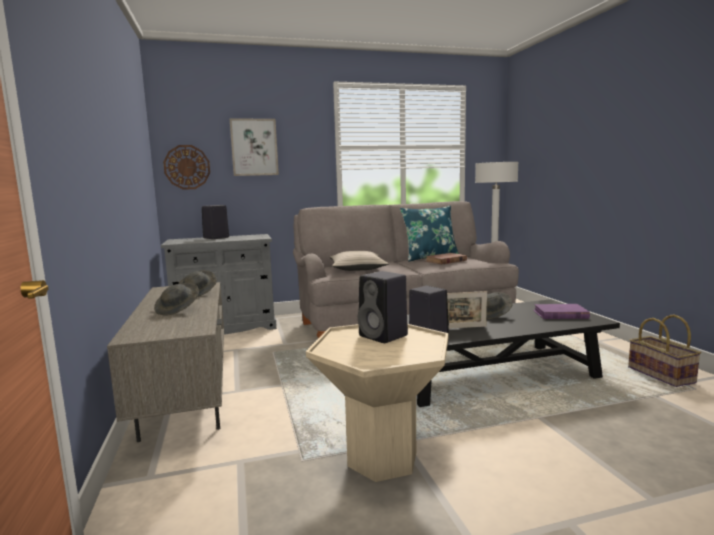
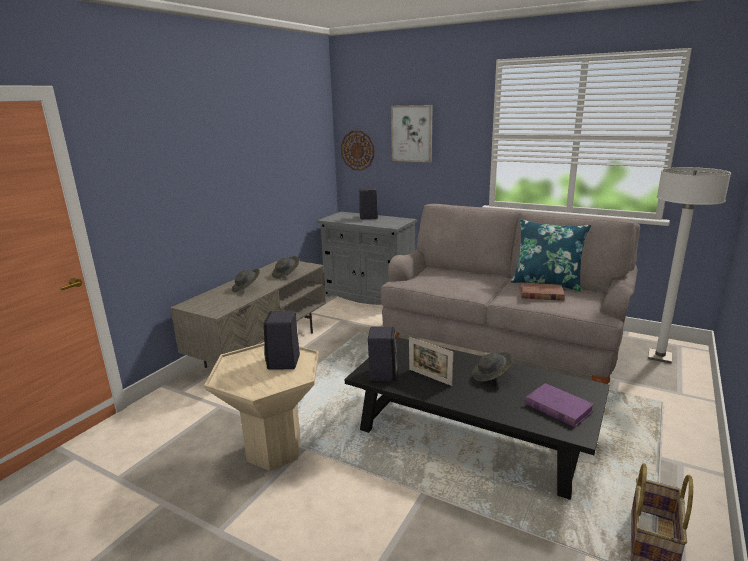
camera: 45 degrees right, 10 degrees up
beige pillow [330,251,388,271] -> none

